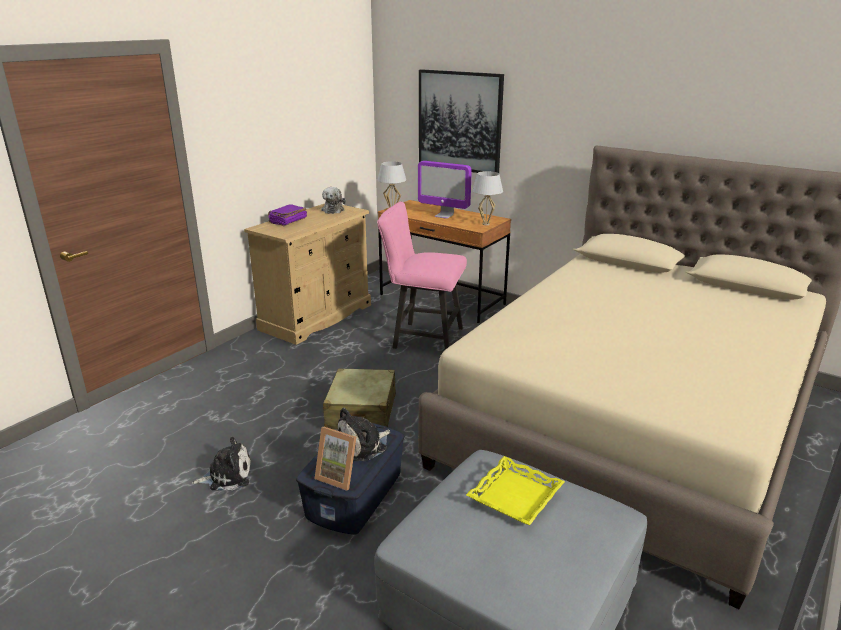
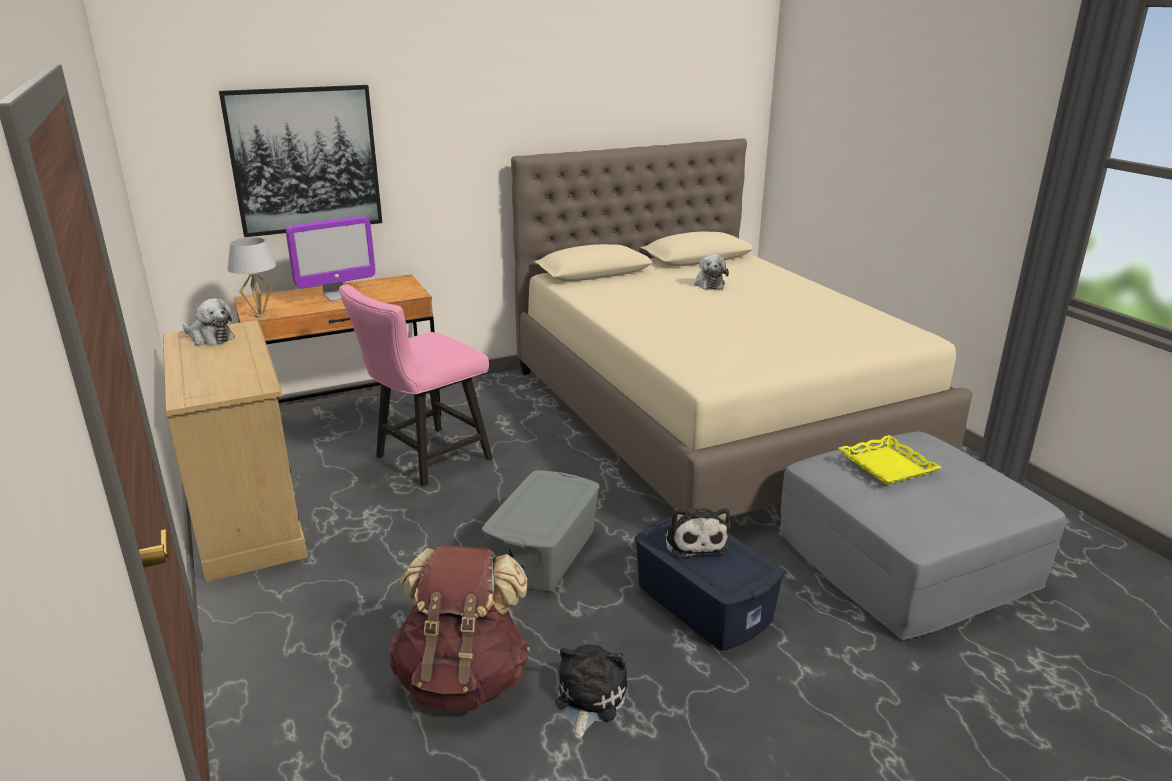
camera: 60 degrees left, 0 degrees up
purple book [268,204,307,226] -> none
picture frame [314,427,356,491] -> none
beige suitcase [323,368,396,430] -> grey storage box [482,470,600,592]
white table lamp [472,171,503,225] -> none
none -> brown backpack [389,545,530,711]
none -> plush toy [694,254,729,290]

